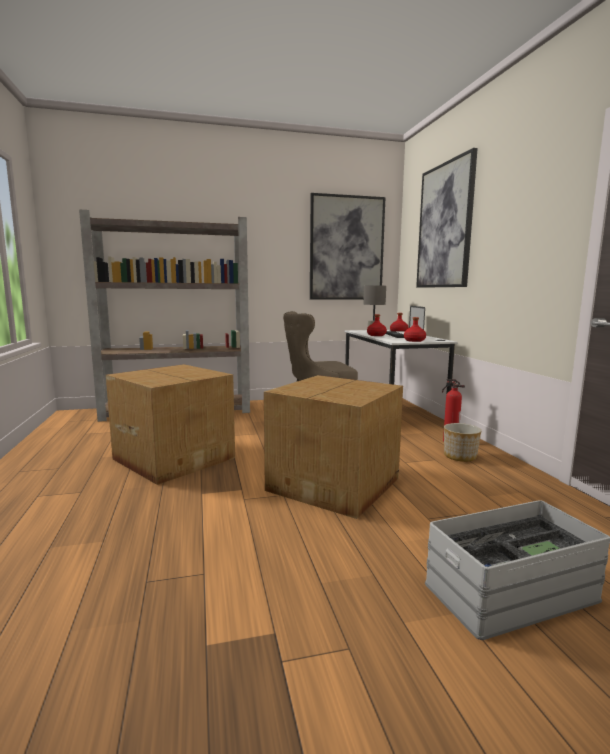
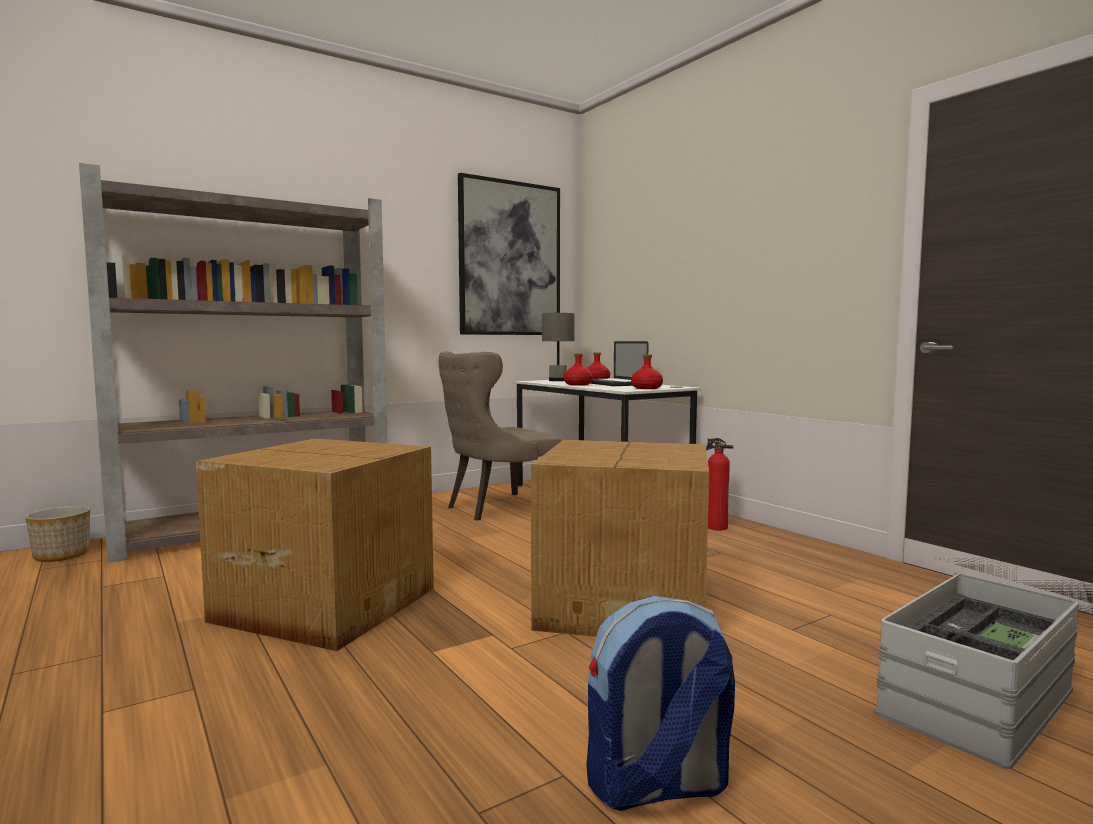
camera: 20 degrees left, 5 degrees down
picture [416,148,478,288] -> none
planter [444,423,481,462] -> planter moved to [25,506,90,562]
none -> backpack [586,596,735,811]

